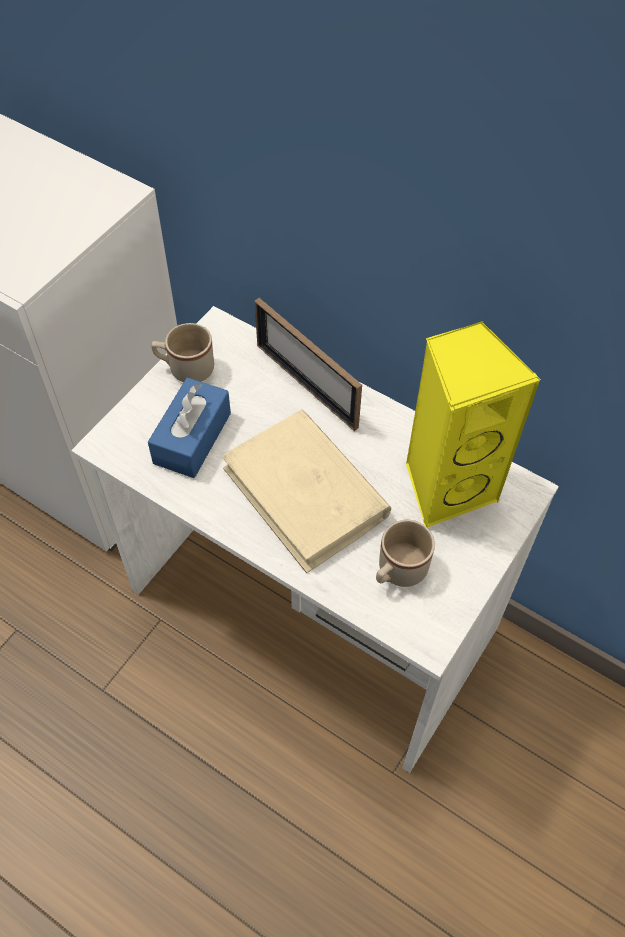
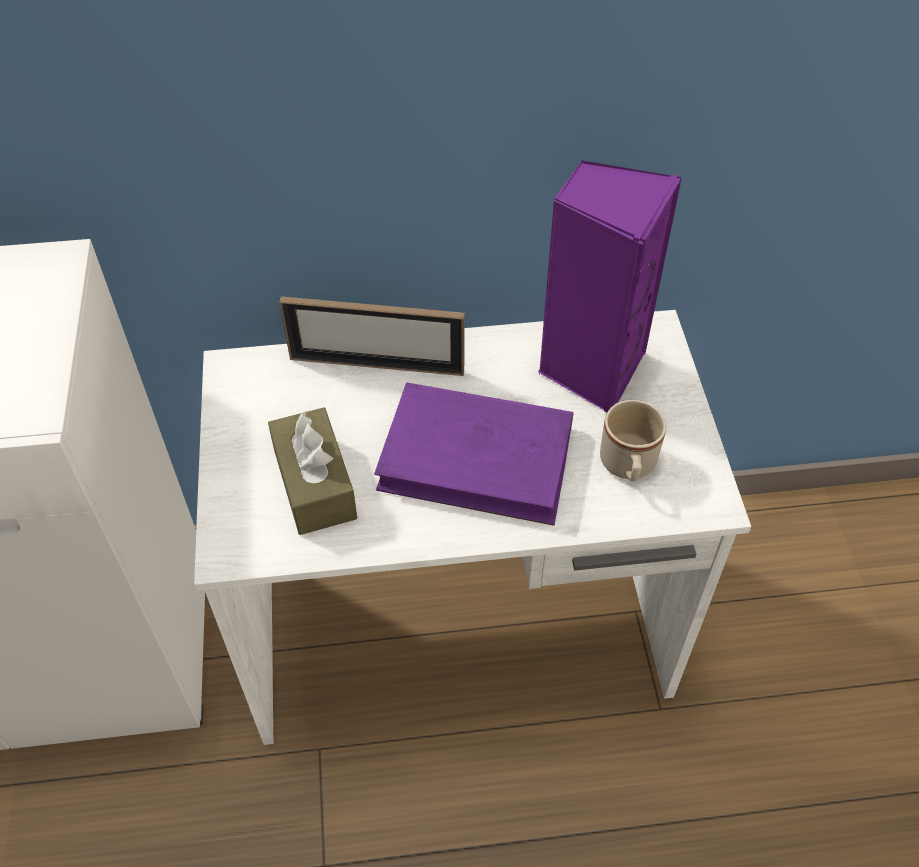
camera: 40 degrees left, 5 degrees down
blue tissue box [148,377,231,478] -> brown tissue box [268,407,357,535]
beige mug [151,323,214,382] -> none
beige book [222,409,391,573] -> purple book [374,383,573,526]
yellow speaker [406,321,541,527] -> purple speaker [538,160,682,412]

